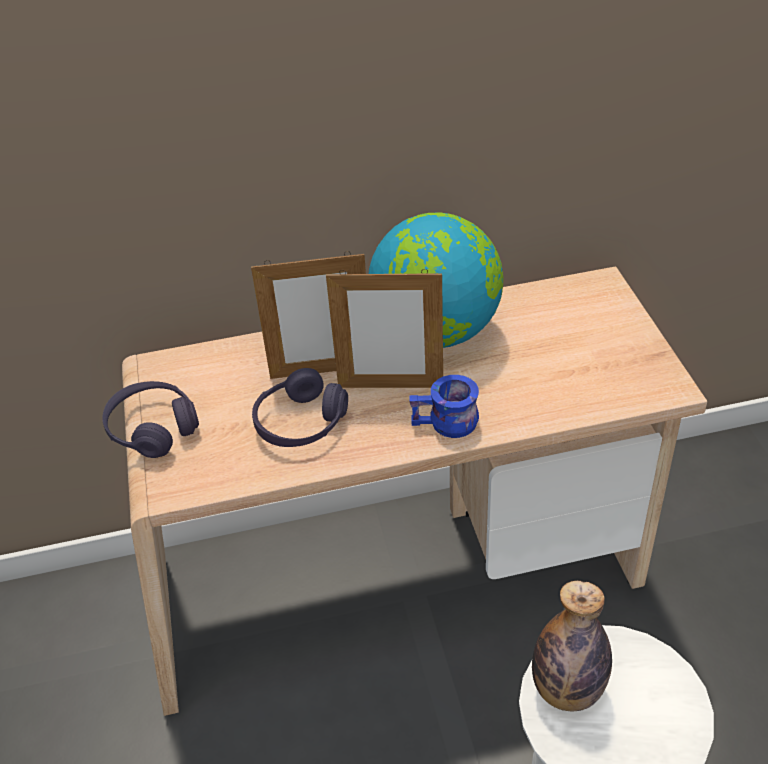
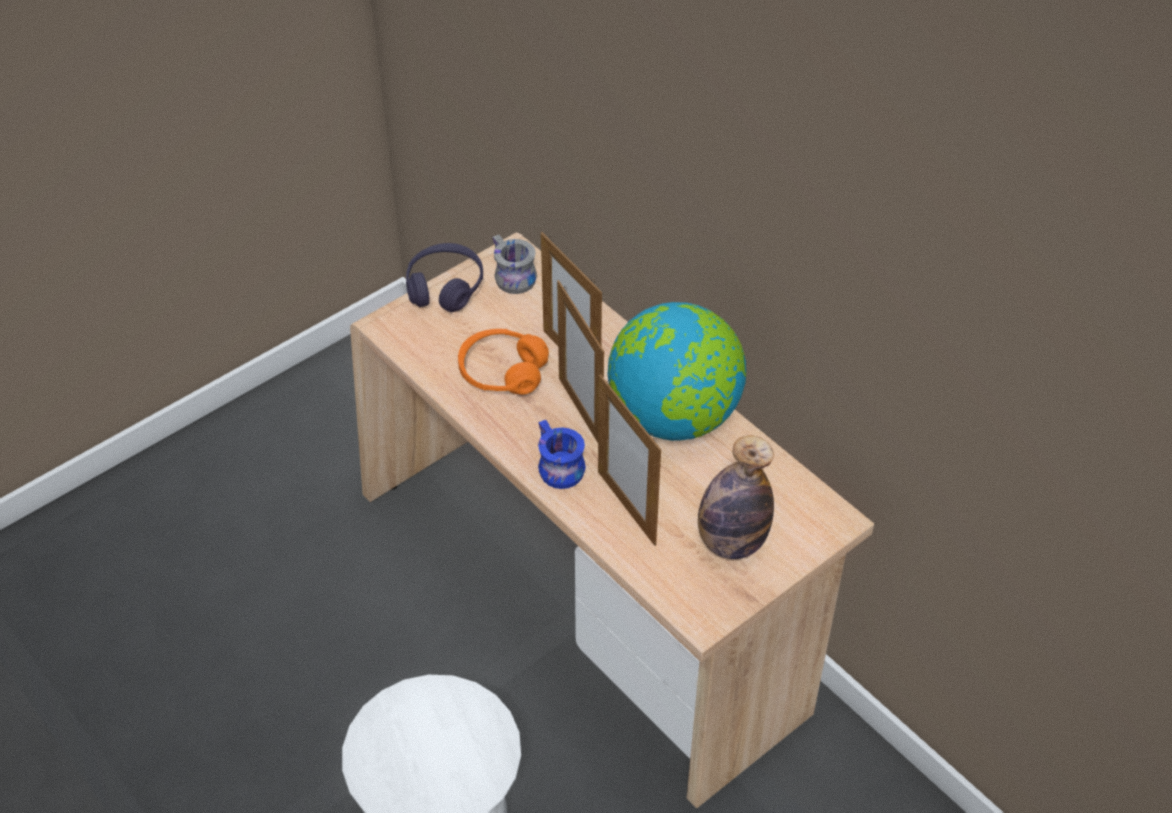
camera: 60 degrees right, 5 degrees up
purple headphones [252,368,348,447] -> orange headphones [458,329,549,395]
bottle [532,581,612,711] -> bottle moved to [698,435,774,559]
none -> grey mug [493,235,537,294]
none -> picture frame [598,374,661,546]

